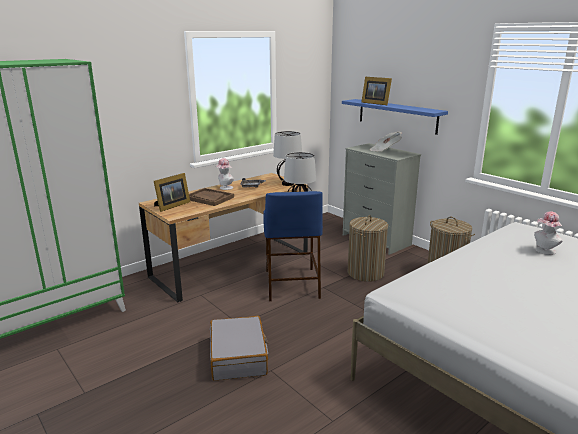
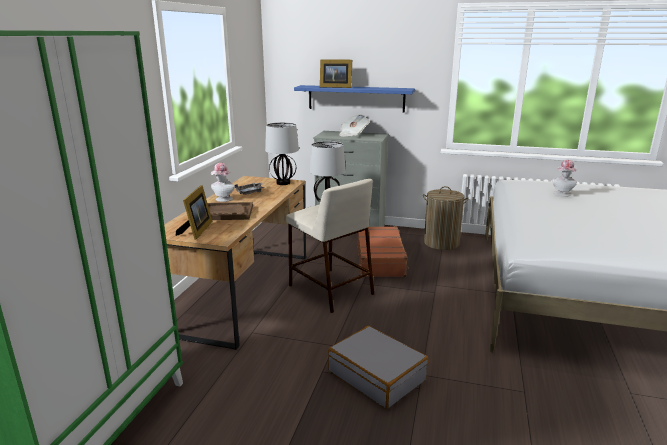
camera: 35 degrees left, 0 degrees up
blue stool [264,191,323,301] -> beige stool [286,179,374,313]
laundry basket [348,215,388,282] -> brown suitcase [357,226,409,277]

